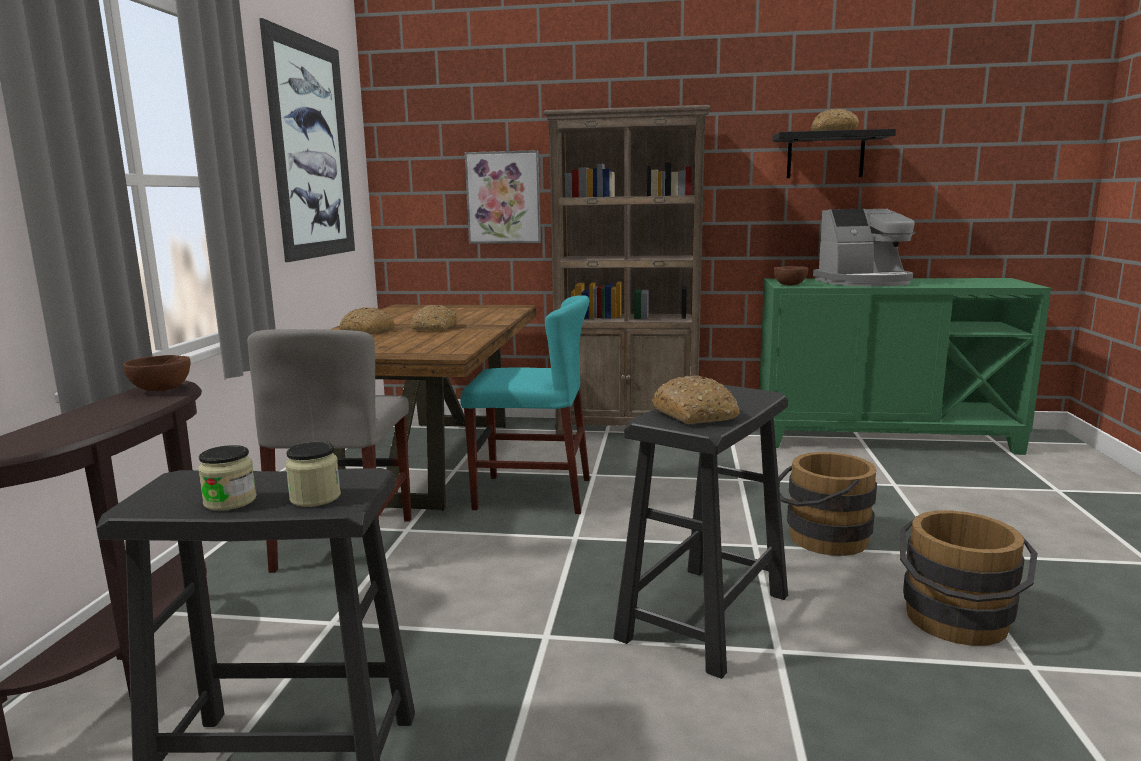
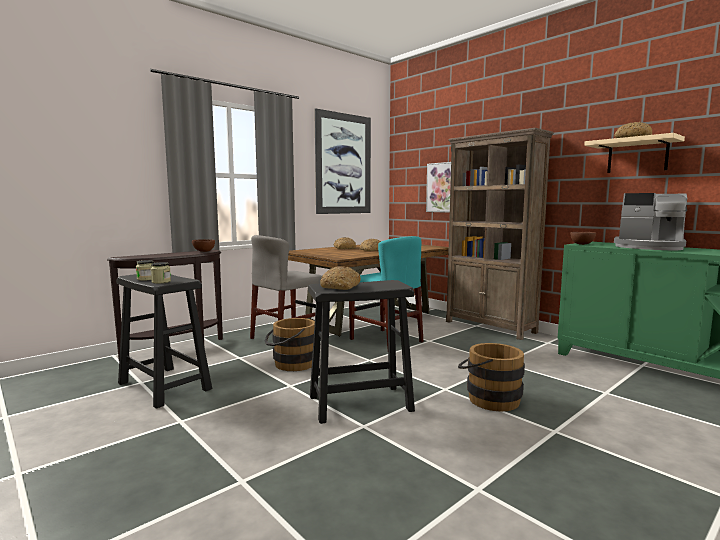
camera: 40 degrees right, 5 degrees down
black shelf [772,129,896,178] -> beige shelf [584,133,685,173]
brown bucket [900,510,1038,646] -> brown bucket moved to [265,318,315,371]

